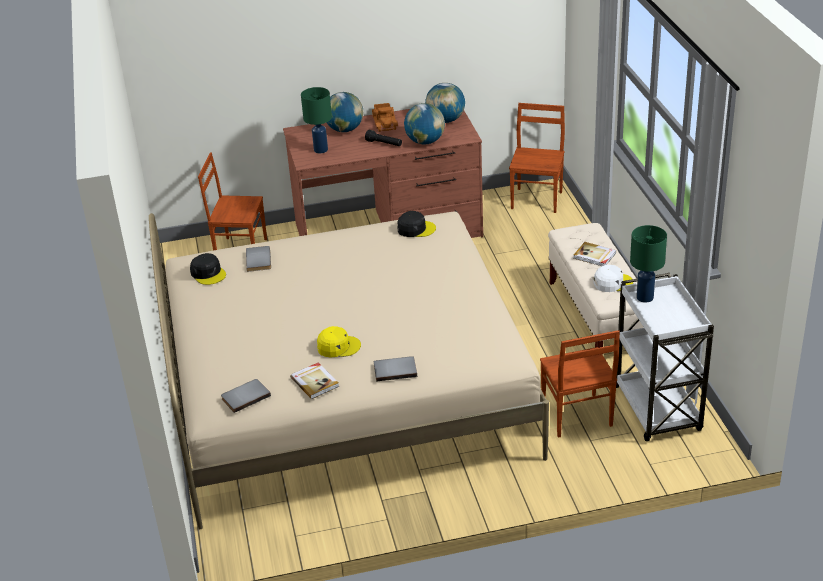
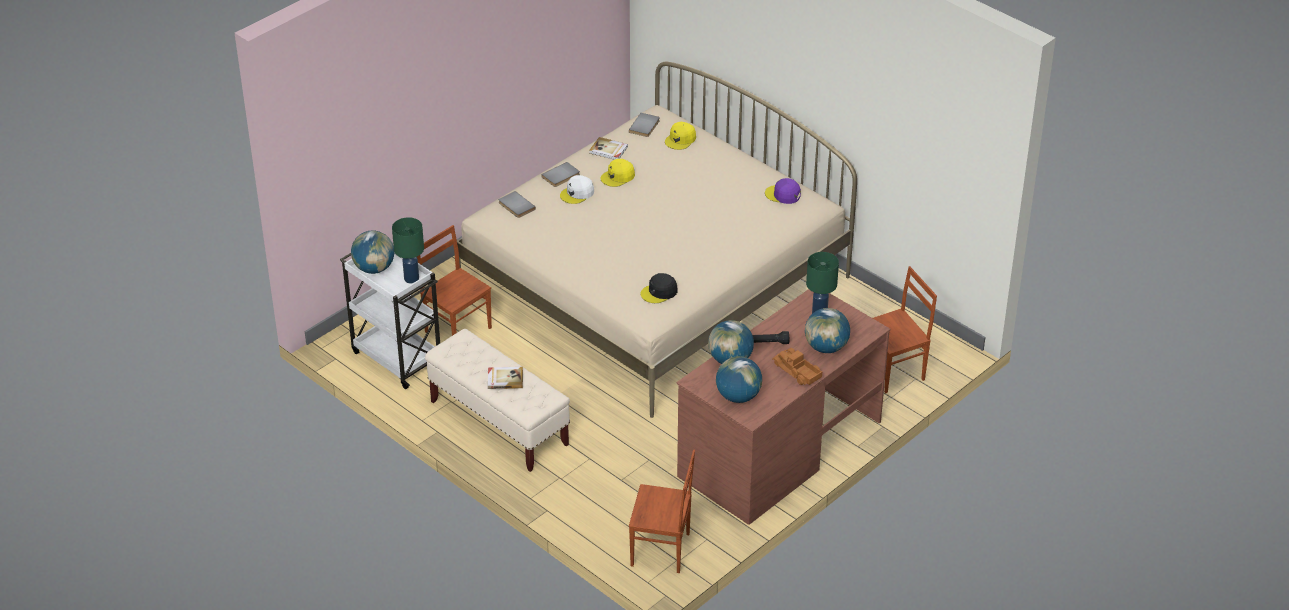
camera: 145 degrees right, 5 degrees up
black cap [190,253,226,285] -> purple cap [765,178,801,204]
grey book [246,246,271,272] -> grey book moved to [499,191,536,218]
brown chair [509,103,565,213] -> brown chair turned 60 degrees counterclockwise [629,450,695,573]
white cap [593,265,633,292] -> white cap moved to [560,175,594,204]
none -> globe [351,230,394,274]
none -> yellow cap [665,122,696,150]

